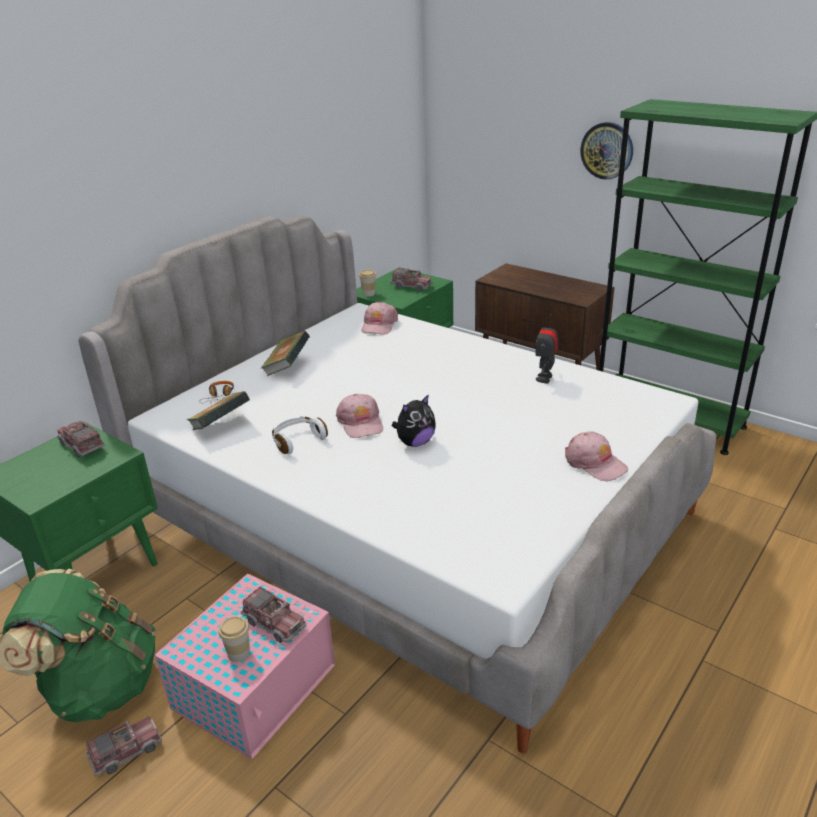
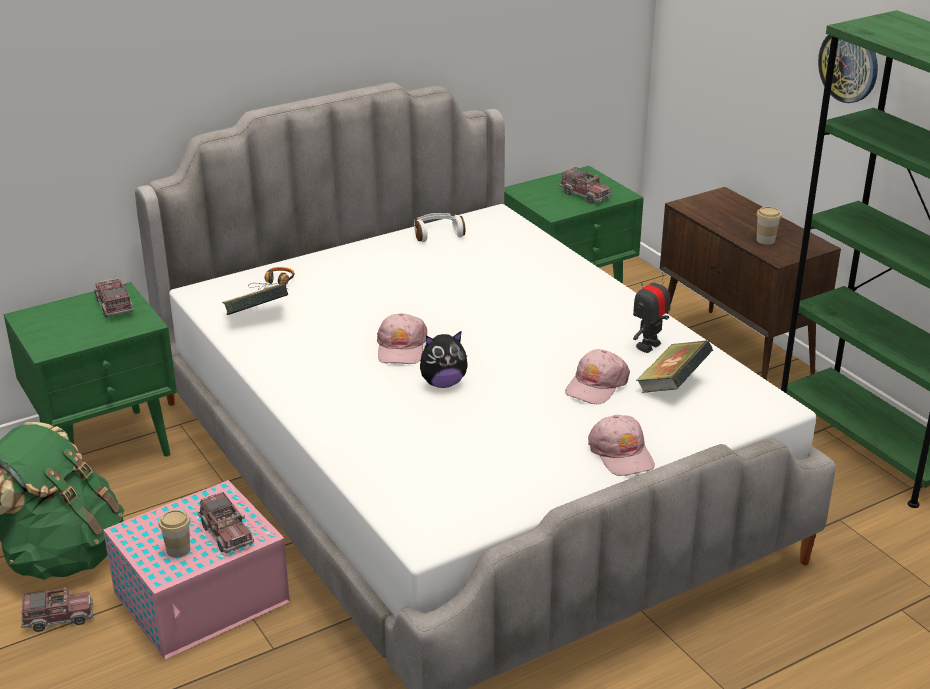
camera: 20 degrees right, 0 degrees up
book [261,331,310,376] -> book moved to [636,340,713,393]
white headphones [272,416,328,454] -> white headphones moved to [414,213,465,242]
cup [359,270,376,297] -> cup moved to [756,207,782,244]
pink cap [361,302,398,335] -> pink cap moved to [565,349,630,404]

